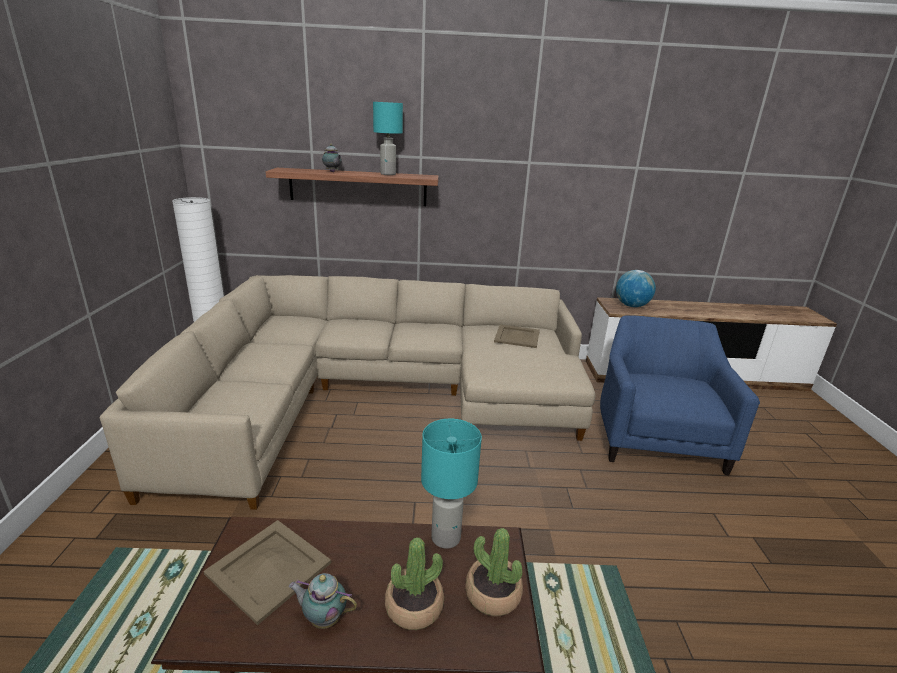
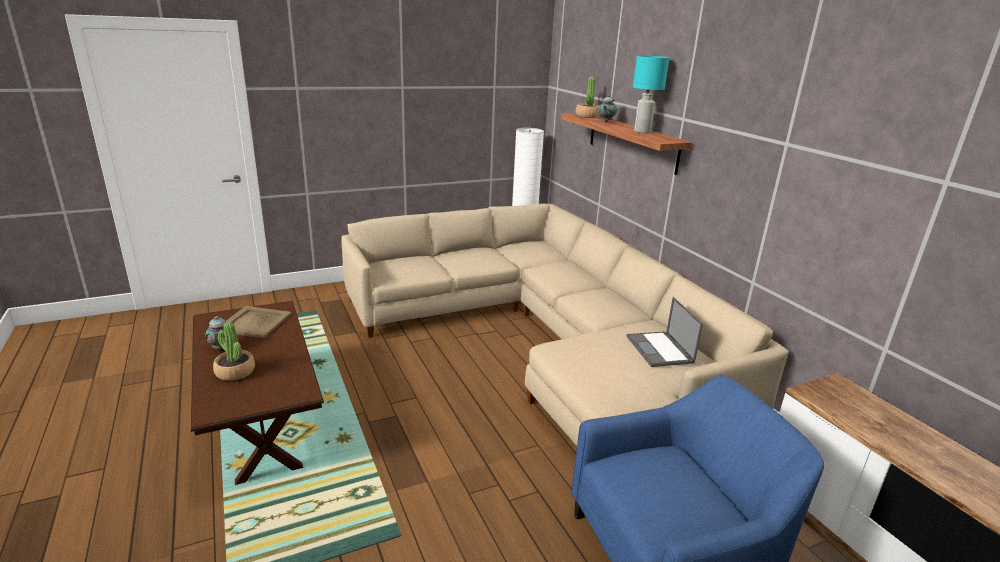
camera: 65 degrees right, 0 degrees up
turquoise table lamp [421,419,482,549] -> none
potted plant [465,528,523,616] -> potted plant moved to [575,77,600,118]
beige tray [494,324,540,348] -> laptop [627,297,703,367]
globe [616,270,656,307] -> none

